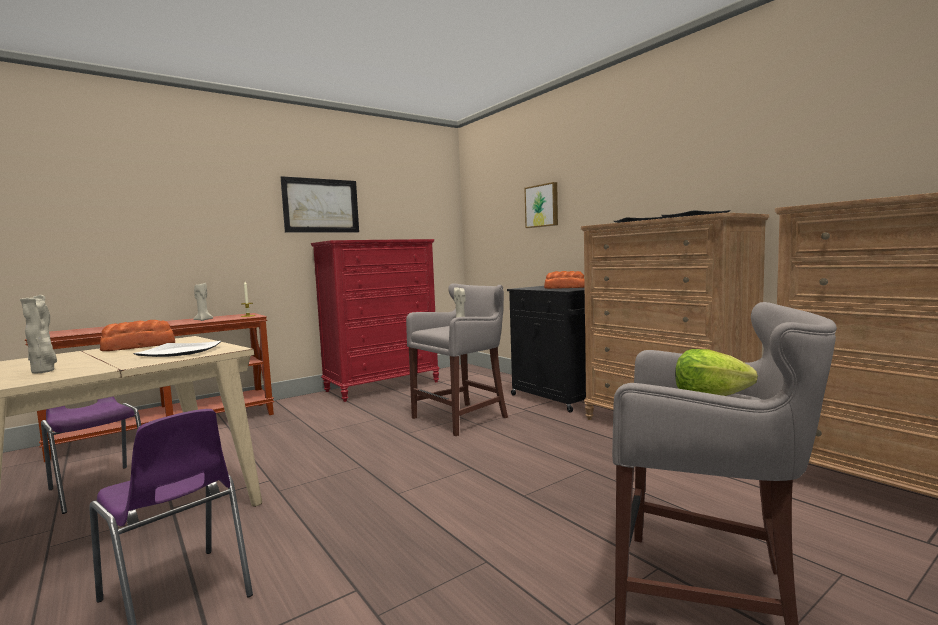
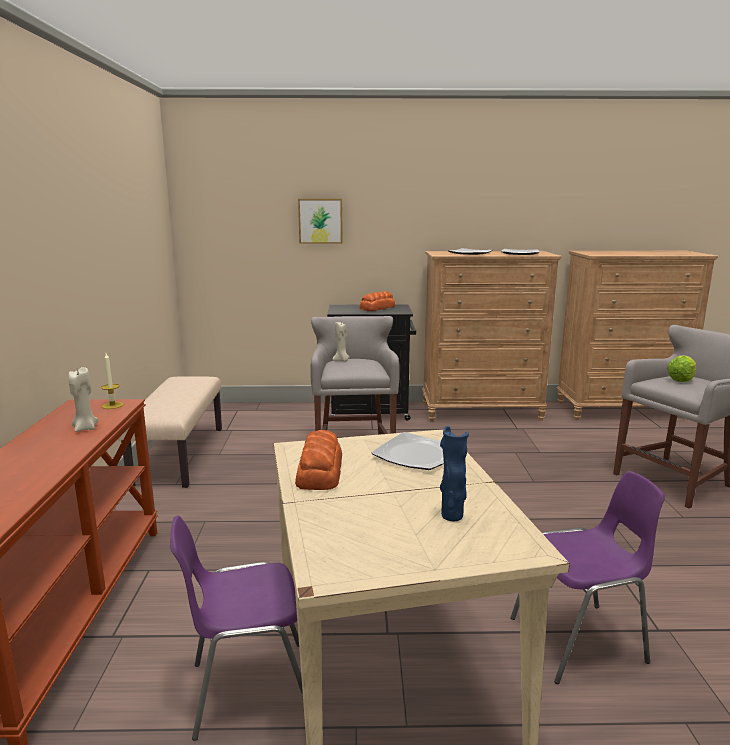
camera: 55 degrees left, 10 degrees up
beige vase [20,295,57,373] -> blue vase [440,426,469,521]
picture [281,176,359,233] -> none
red dresser [311,239,440,402] -> beige bench [118,376,222,488]

